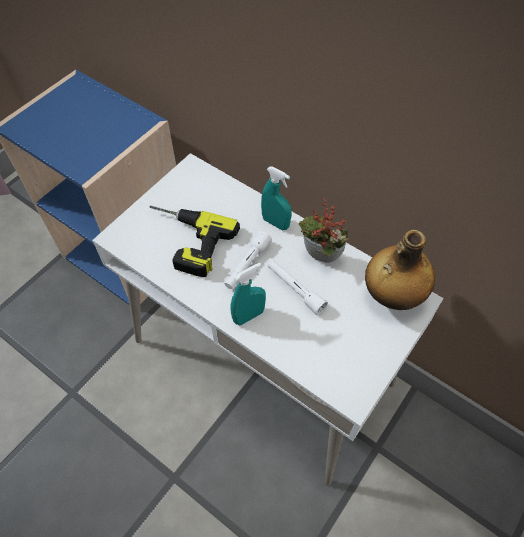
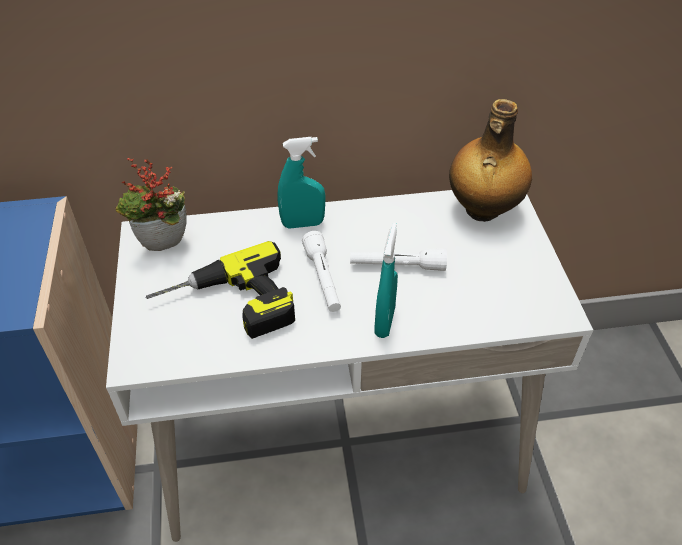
camera: 45 degrees left, 10 degrees down
potted plant [299,198,349,263] -> potted plant moved to [116,158,187,251]

